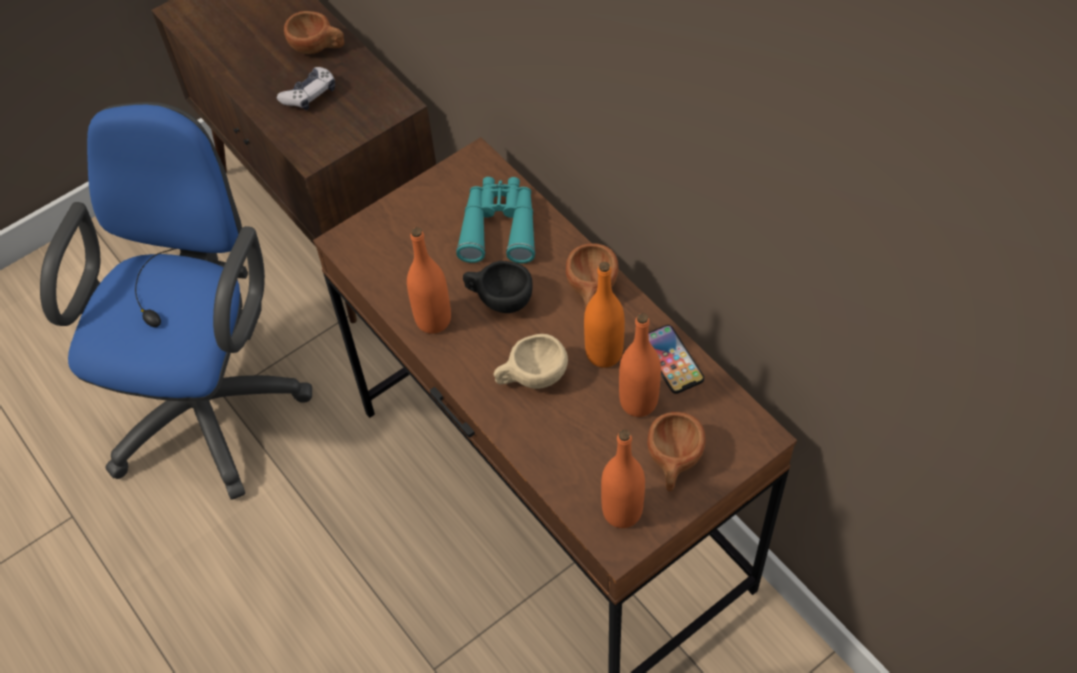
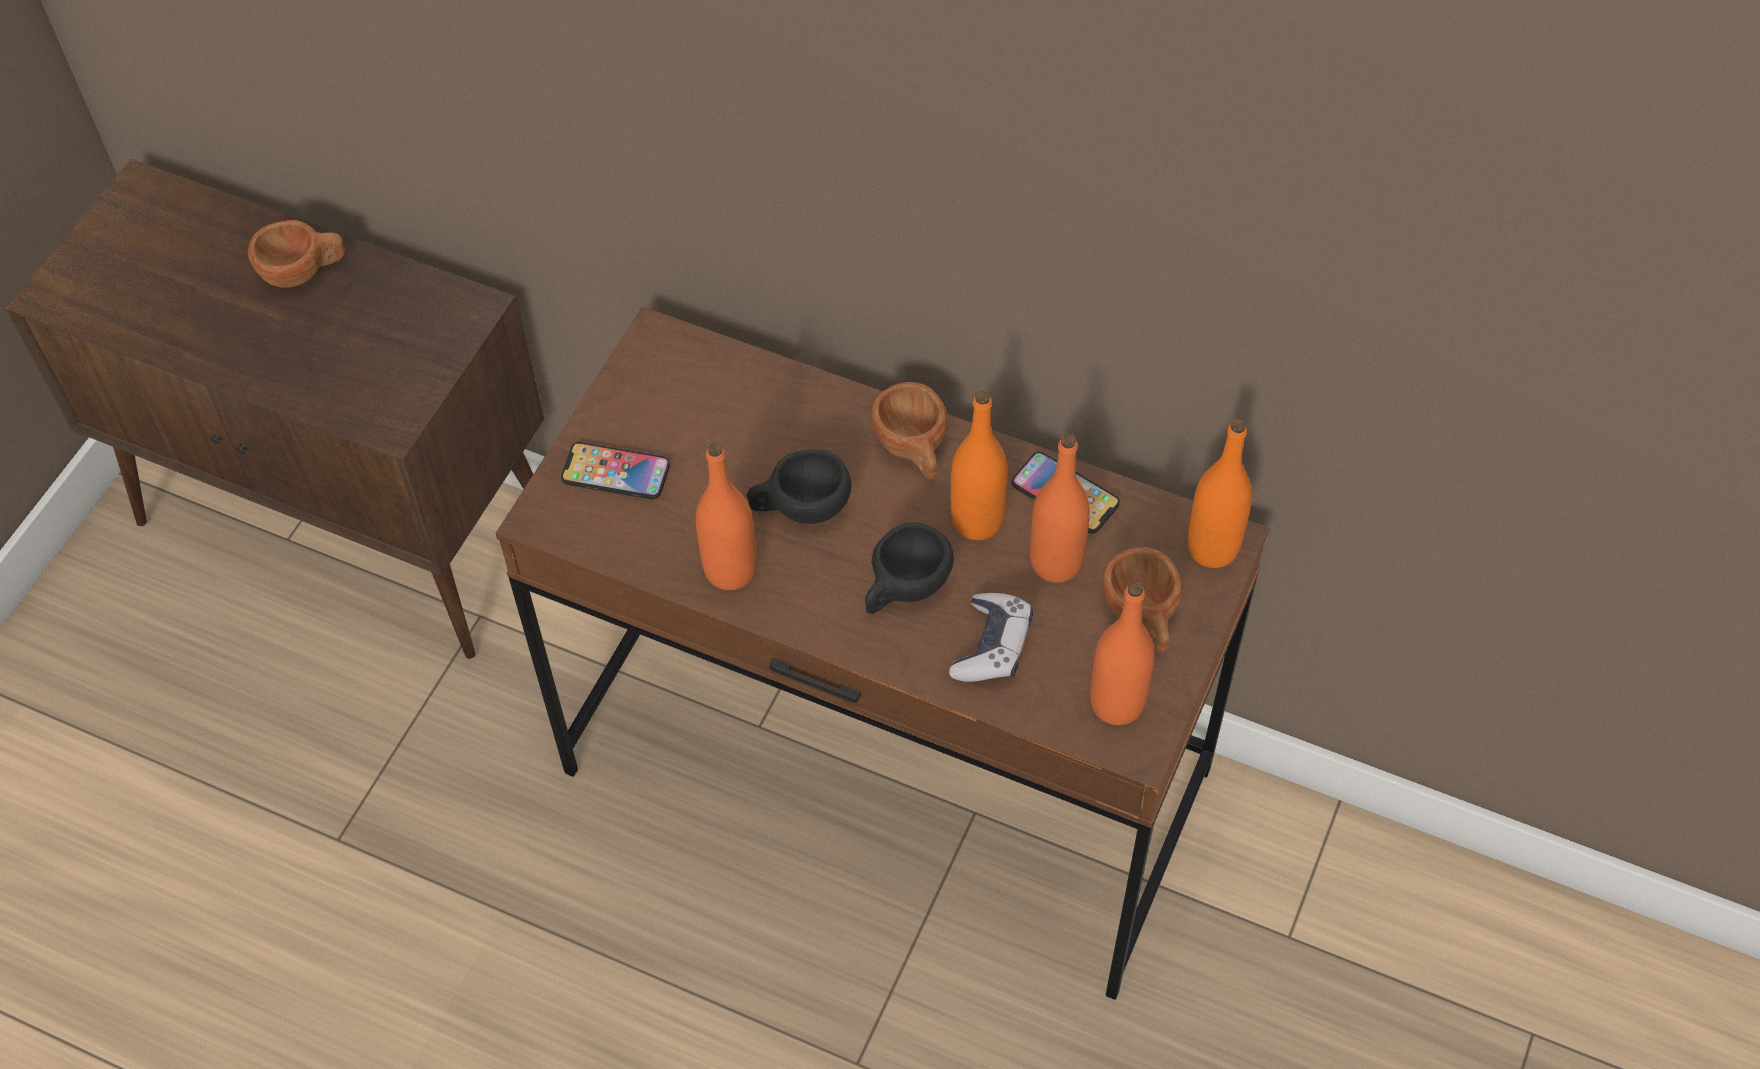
camera: 30 degrees left, 0 degrees up
blue office chair [40,102,312,500] -> none
game controller [277,67,335,110] -> game controller moved to [949,593,1033,682]
turquoise binoculars [456,177,536,264] -> none
beige cup [494,334,568,389] -> black cup [865,522,954,614]
none -> phone [561,442,670,499]
none -> orange bottle [1187,419,1252,568]

